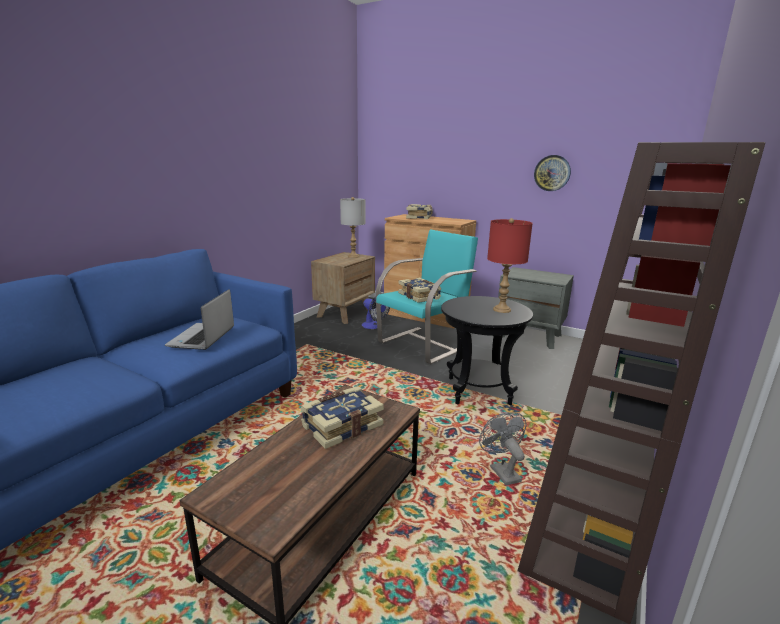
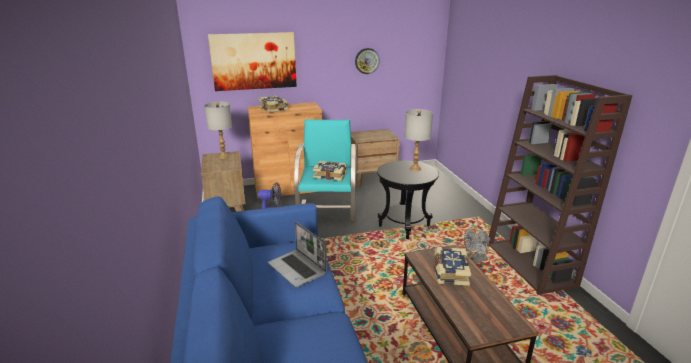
camera: 45 degrees left, 5 degrees up
grey fan [479,412,527,485] -> grey fan turned 60 degrees counterclockwise [464,226,490,264]
red table lamp [487,218,533,313] -> grey table lamp [405,109,433,171]
grey nightstand [498,267,574,349] -> brown nightstand [351,129,400,187]
none -> picture [208,32,297,91]

